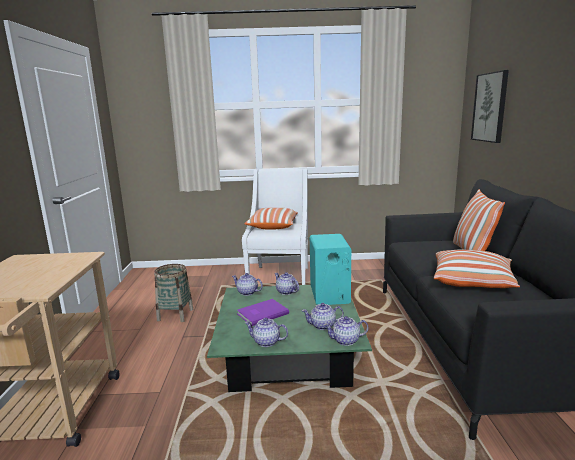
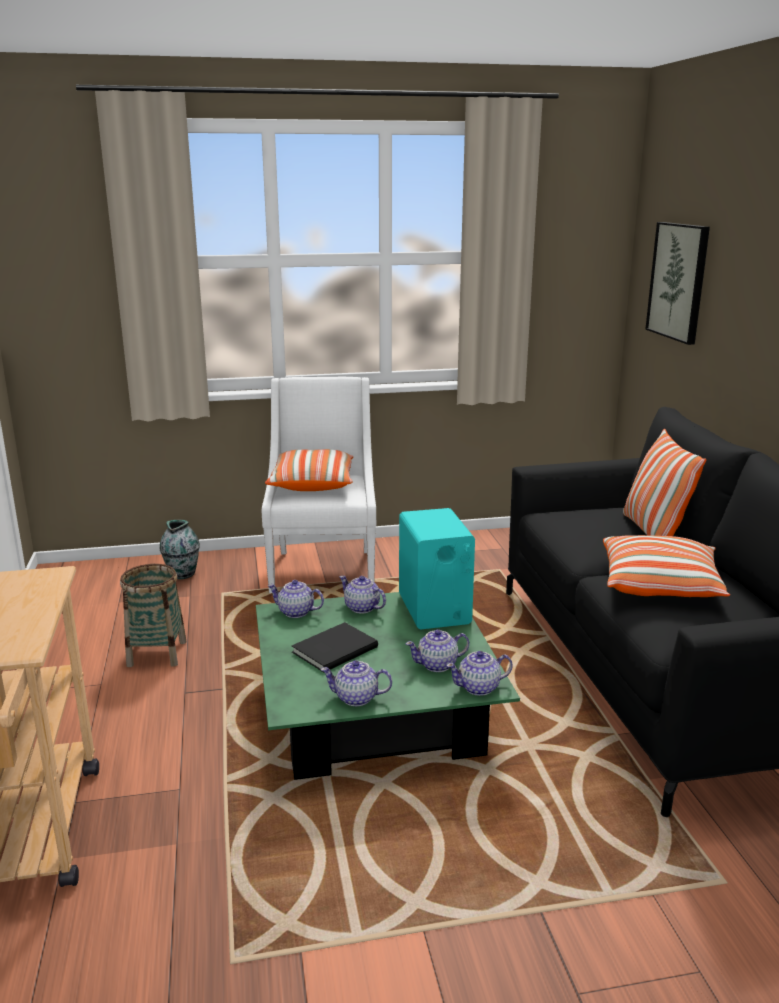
camera: 10 degrees left, 5 degrees up
purple book [237,299,289,326] -> black book [292,622,378,672]
none -> vase [160,520,200,579]

